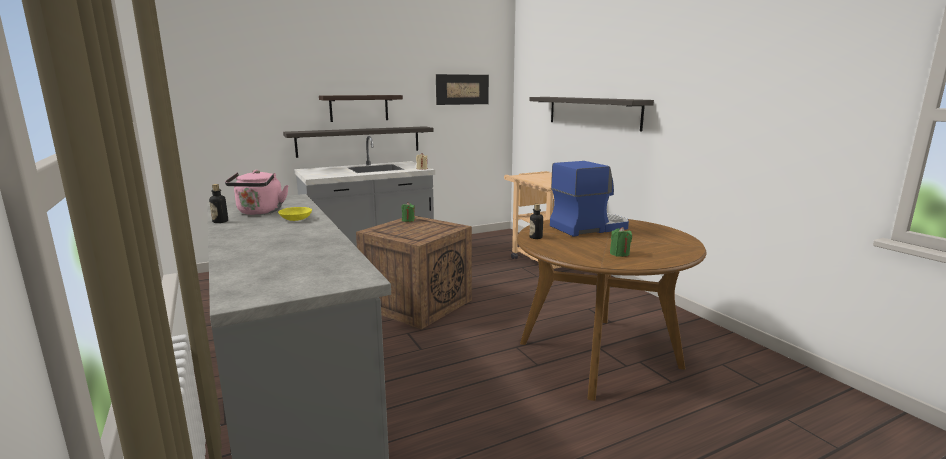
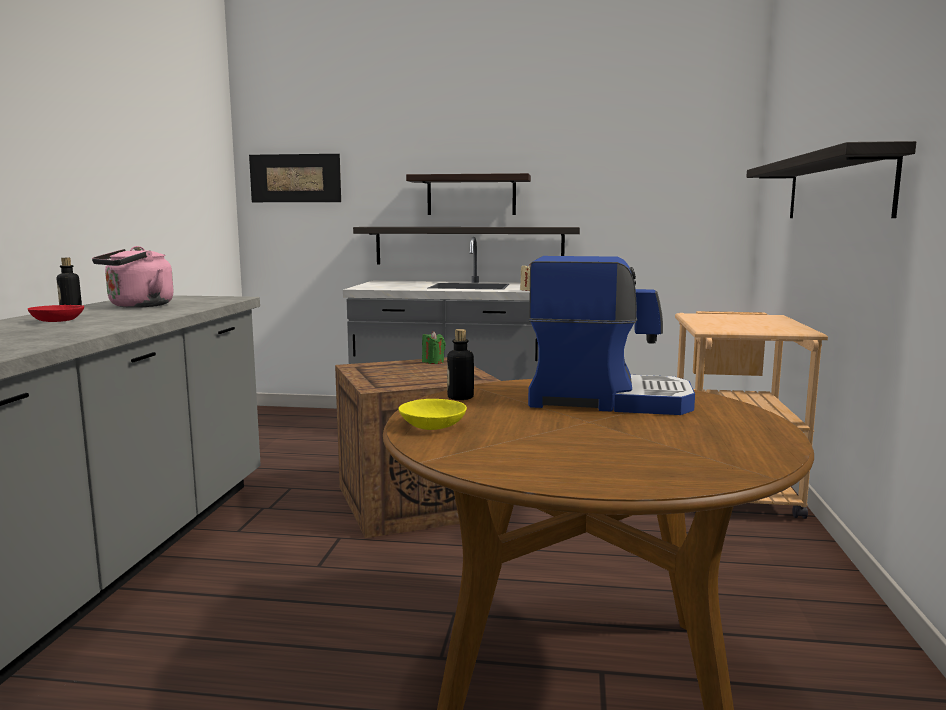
camera: 35 degrees right, 5 degrees down
yellow bowl [278,207,312,221] -> yellow bowl moved to [398,399,467,430]
picture [436,74,489,105] -> picture moved to [249,154,341,202]
green candle [610,227,632,257] -> none
none -> red bowl [28,305,84,322]

